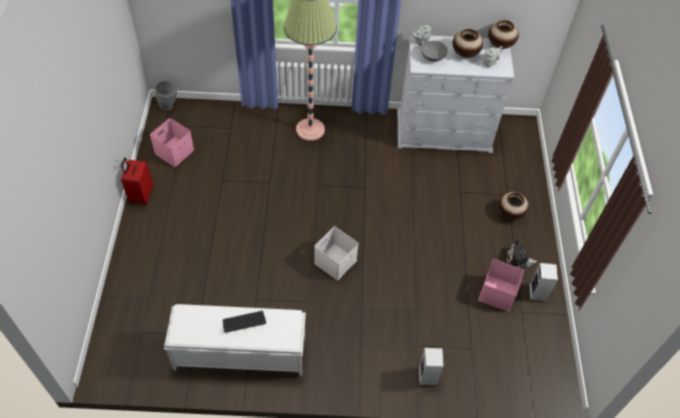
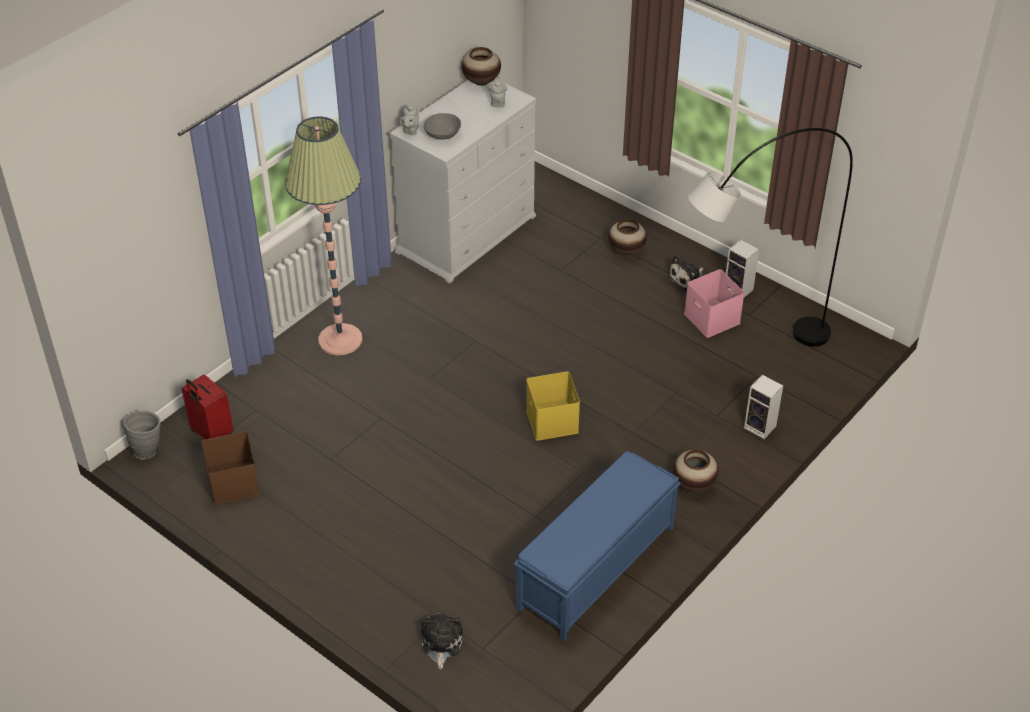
camera: 50 degrees left, 10 degrees down
red suitcase [121,158,153,205] -> red suitcase moved to [181,374,234,439]
pink storage box [150,118,194,167] -> brown storage box [201,431,260,505]
white bench [164,304,306,376] -> blue bench [514,451,681,641]
keyboard [223,311,266,333] -> none
white storage box [314,227,359,280] -> yellow storage box [526,371,580,441]
vase [453,29,483,58] -> vase moved to [673,450,718,492]
none -> plush toy [421,614,463,669]
none -> grey floor lamp [688,128,853,347]

